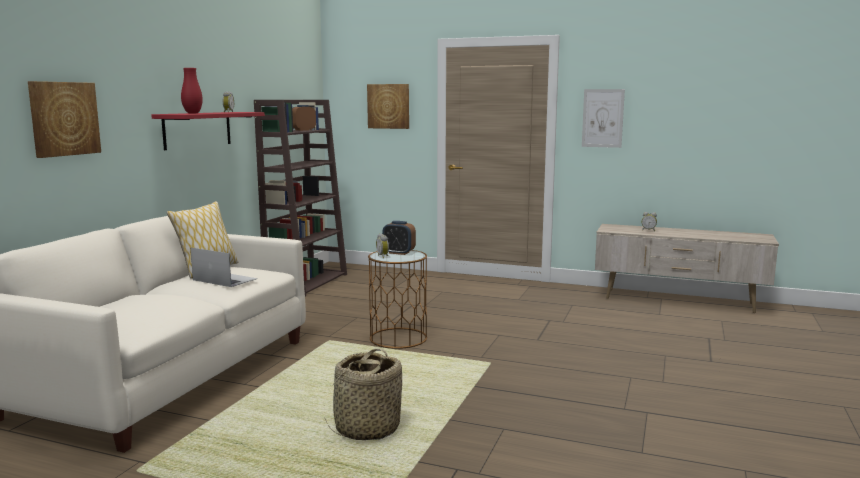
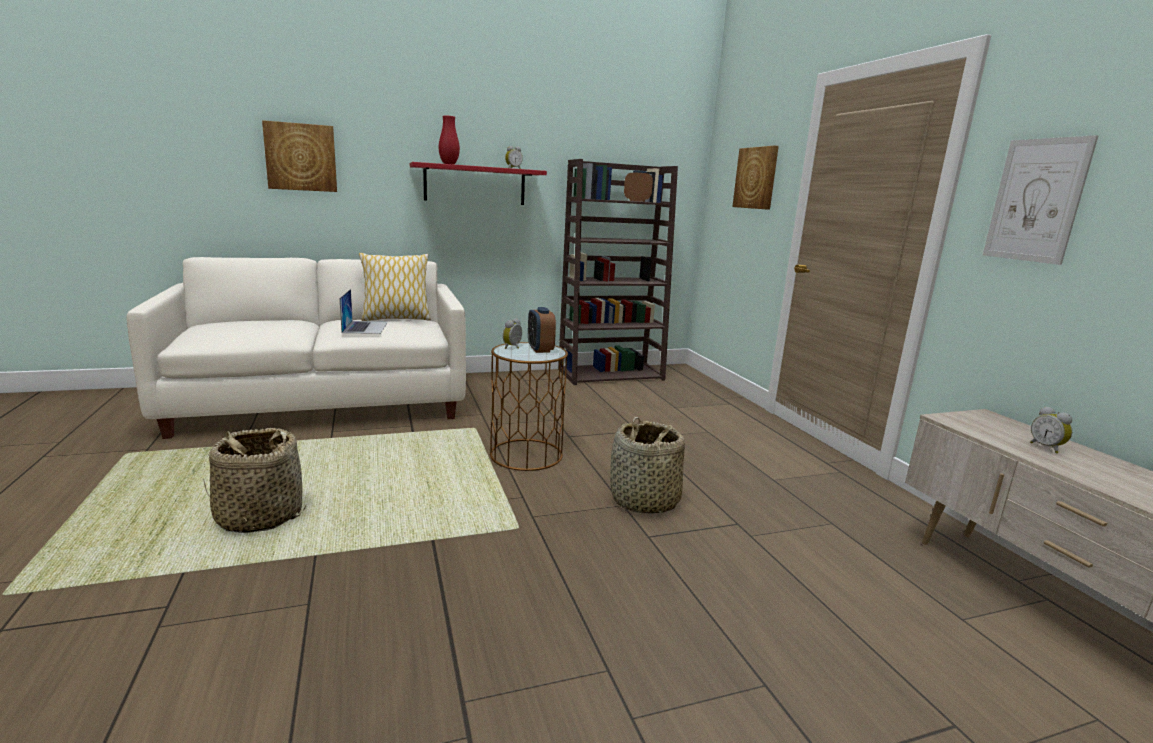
camera: 50 degrees right, 5 degrees up
none -> basket [610,417,685,514]

